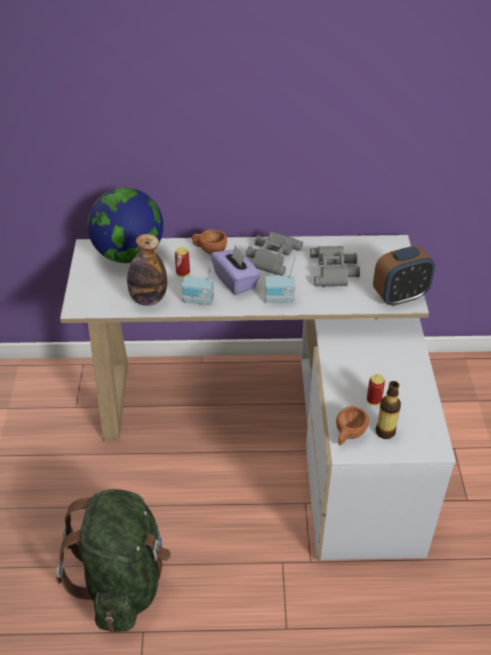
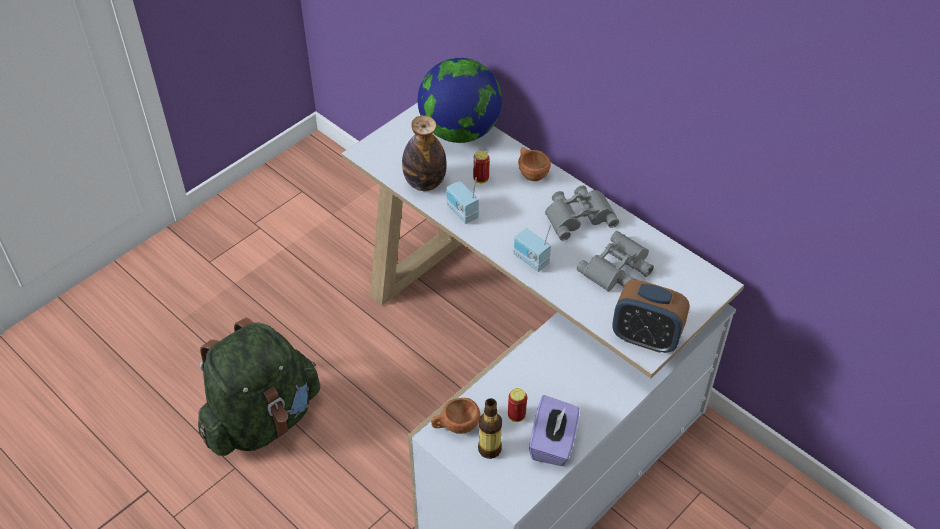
camera: 45 degrees right, 5 degrees up
purple tissue box [211,245,260,295] -> purple tissue box moved to [529,395,579,466]

